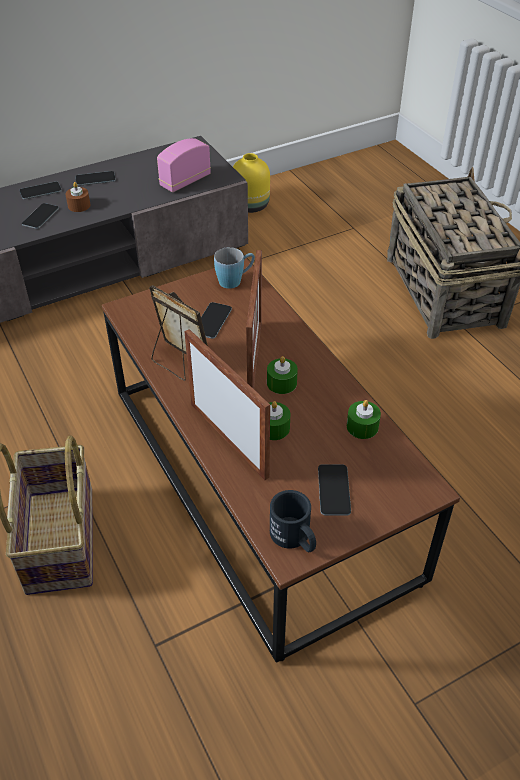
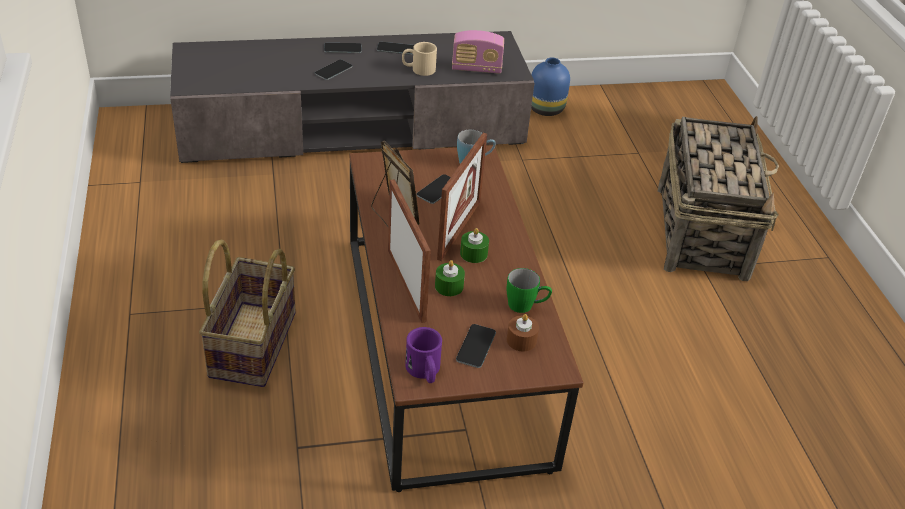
camera: 15 degrees right, 5 degrees down
brown candle [65,182,90,212] -> brown candle moved to [507,314,539,351]
radio [157,138,211,192] -> radio turned 150 degrees counterclockwise [452,30,504,74]
yellow vase [233,153,270,213] -> blue vase [531,58,570,116]
black mug [270,490,316,553] -> purple mug [405,327,442,383]
green candle [347,400,381,439] -> green mug [507,268,552,313]
none -> beige mug [402,42,437,76]

